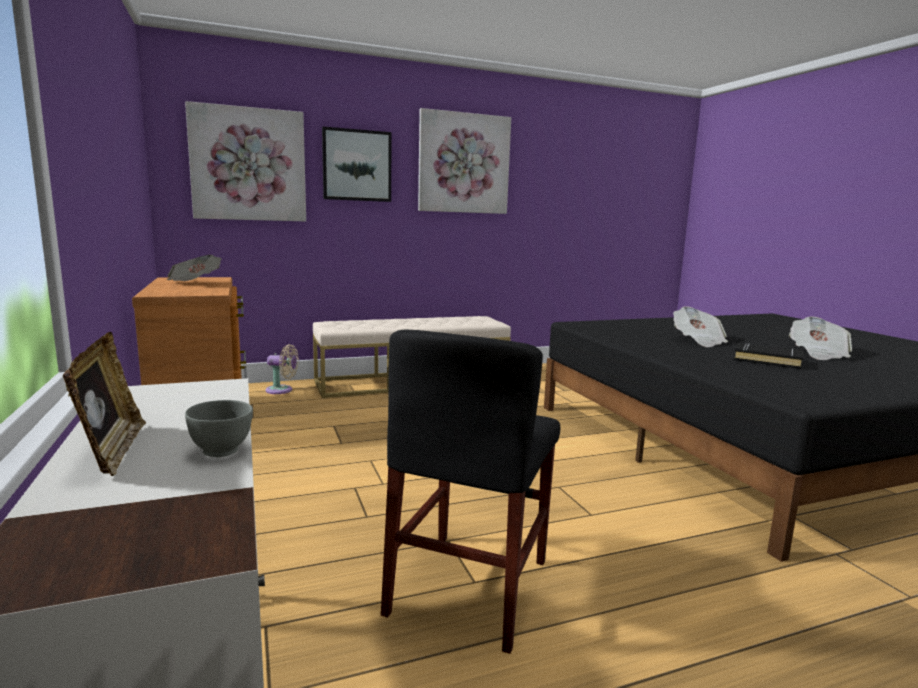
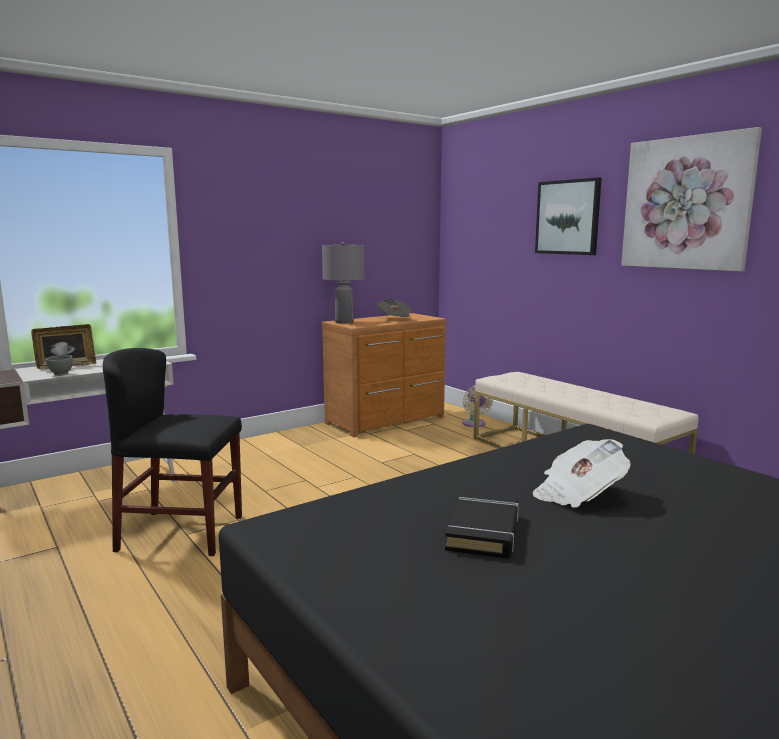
camera: 75 degrees right, 0 degrees up
picture [185,101,306,221] -> none
newspaper [789,316,852,360] -> none
none -> grey table lamp [322,242,365,324]

